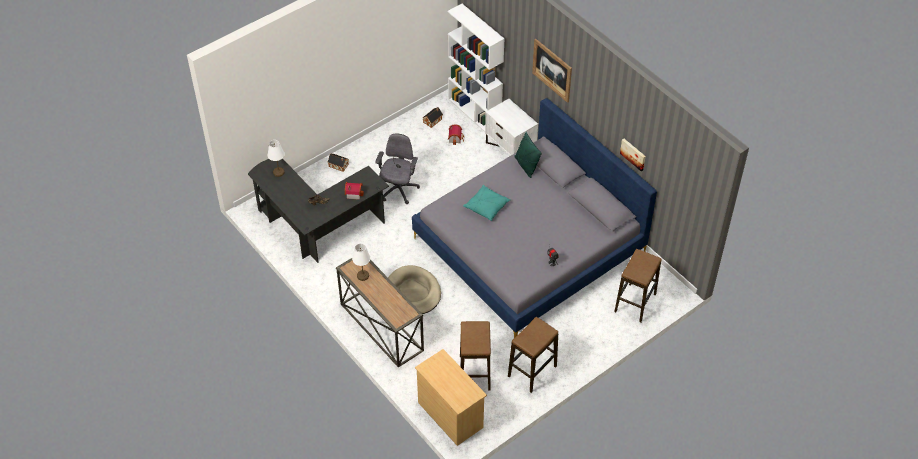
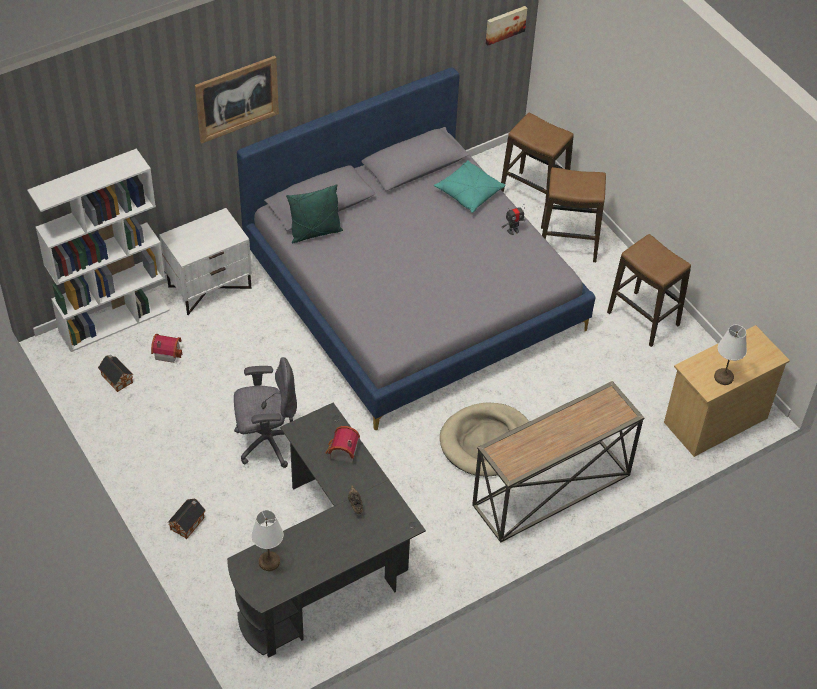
camera: 85 degrees left, 0 degrees up
white table lamp [352,243,371,281] -> white table lamp moved to [714,325,747,385]
grey office chair [376,134,420,204] -> grey office chair turned 150 degrees clockwise [234,357,297,468]
stool [460,321,491,390] -> stool moved to [541,167,606,262]
turquoise pillow [463,185,511,221] -> turquoise pillow moved to [434,160,506,213]
picture [620,139,646,171] -> picture moved to [486,6,527,45]

